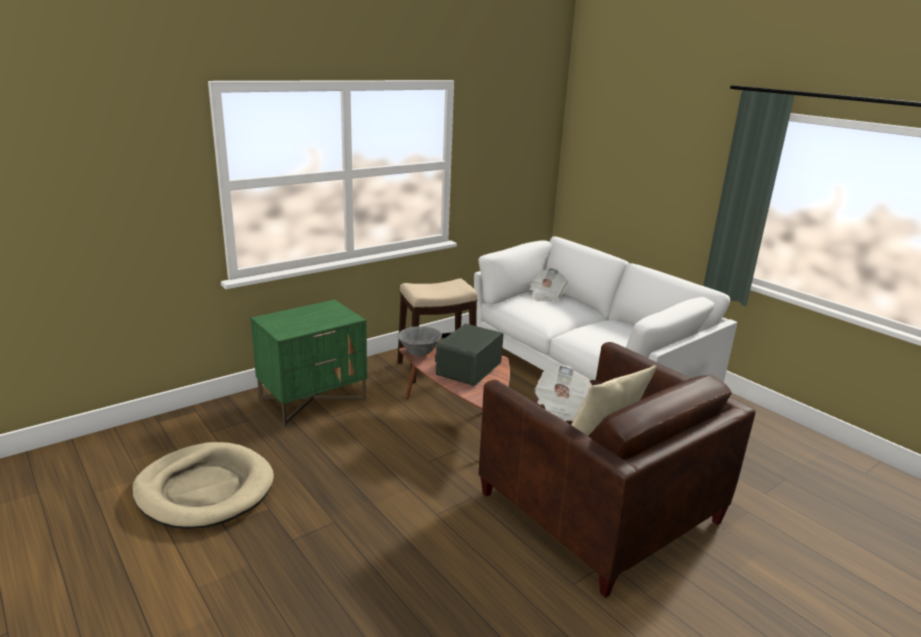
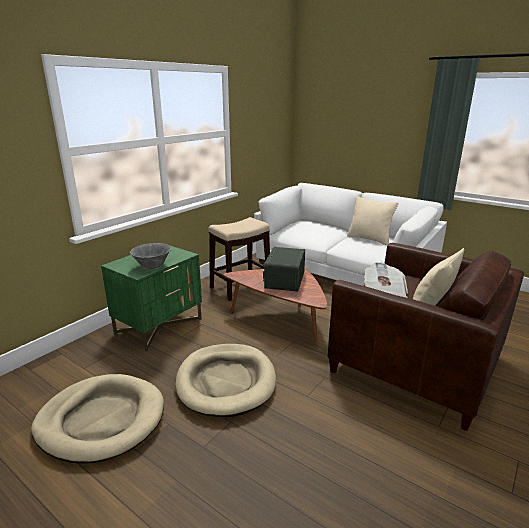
camera: 15 degrees left, 0 degrees up
grey bowl [397,326,442,357] -> grey bowl moved to [130,243,171,269]
newspaper [529,268,568,302] -> none
none -> beige dog bed [175,344,276,417]
none -> beige pillow [347,196,398,245]

